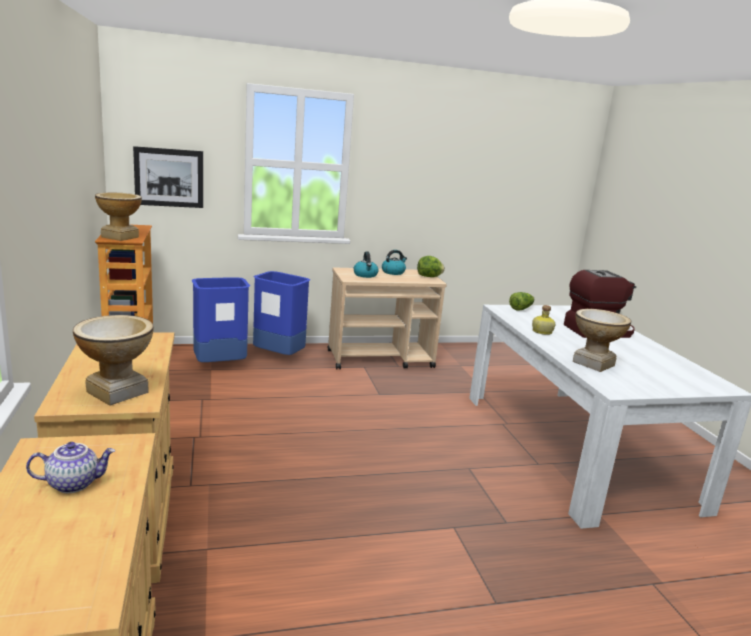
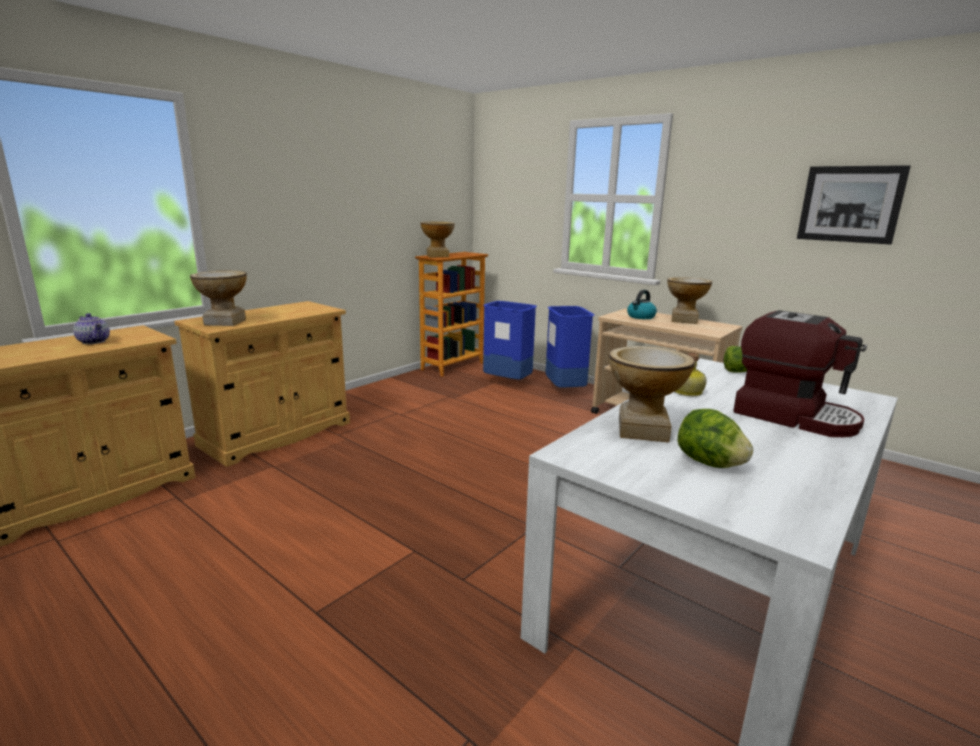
camera: 55 degrees right, 0 degrees up
picture [133,146,203,208] -> picture moved to [797,165,911,244]
kettle [382,250,407,275] -> vase [667,277,712,324]
lettuce [417,256,445,277] -> lettuce moved to [678,409,753,468]

